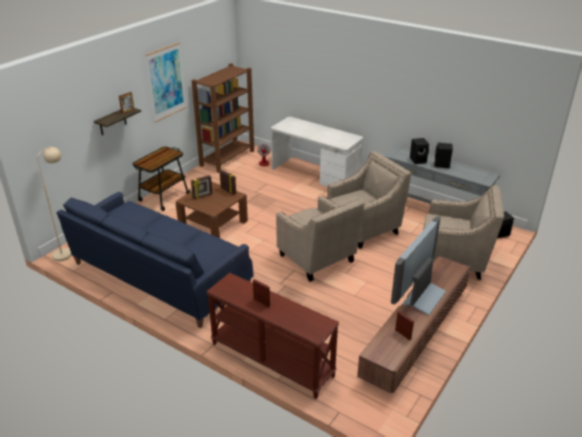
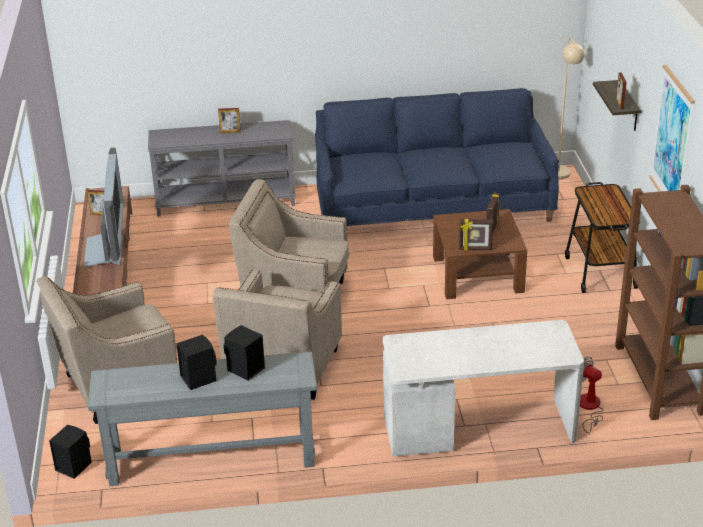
camera: 140 degrees right, 0 degrees up
brown console table [206,273,339,399] -> grey console table [148,120,296,217]

